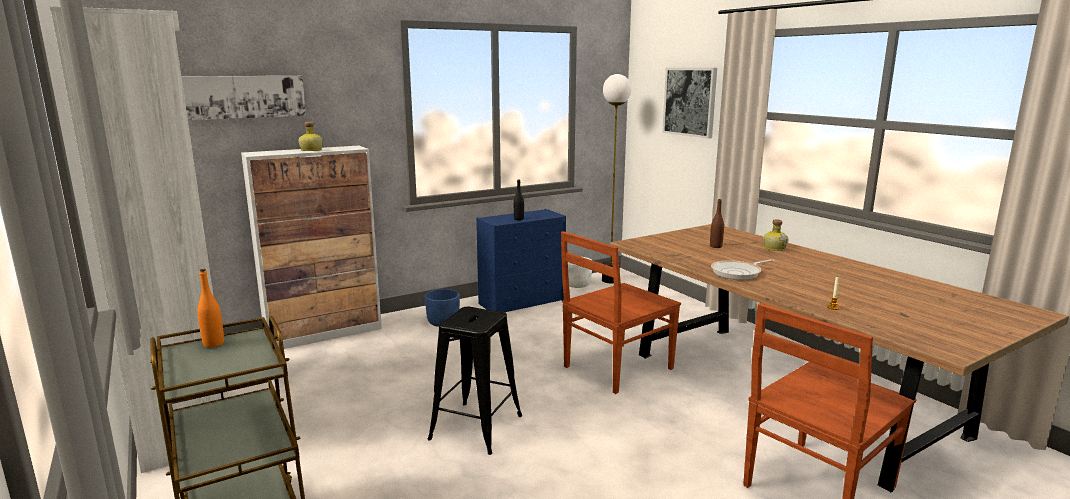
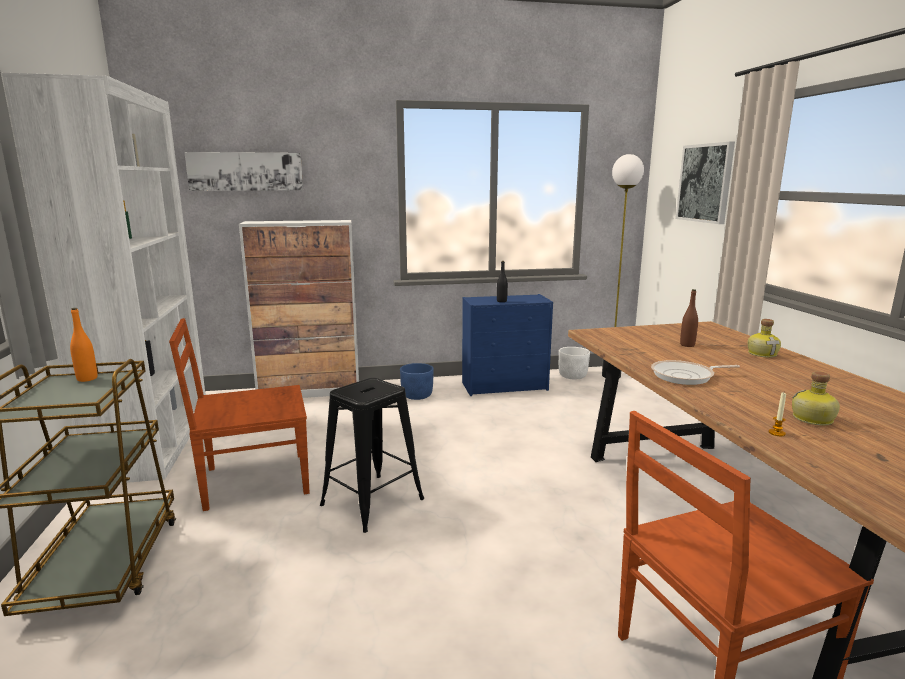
camera: 20 degrees right, 0 degrees up
bottle [299,122,323,151] -> bottle moved to [792,371,840,426]
brown chair [561,231,681,394] -> brown chair moved to [169,318,310,511]

